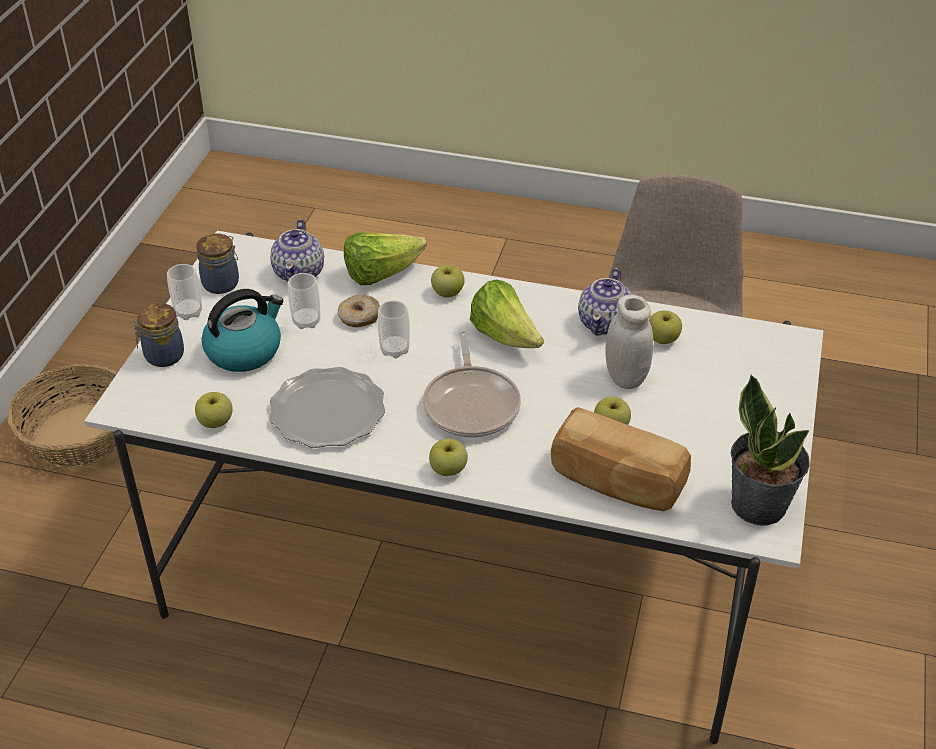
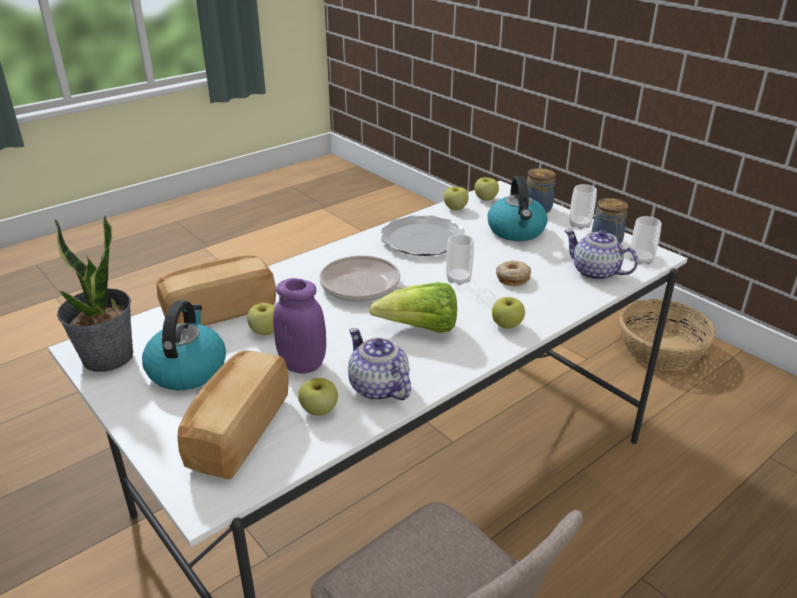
camera: 125 degrees right, 10 degrees down
cup [288,273,320,329] -> cup moved to [630,216,662,265]
lettuce [344,233,427,285] -> none
apple [429,438,468,476] -> apple moved to [475,177,499,201]
white jar [605,295,653,389] -> purple jar [273,278,326,374]
none -> kettle [142,301,226,390]
none -> bread [178,351,289,480]

